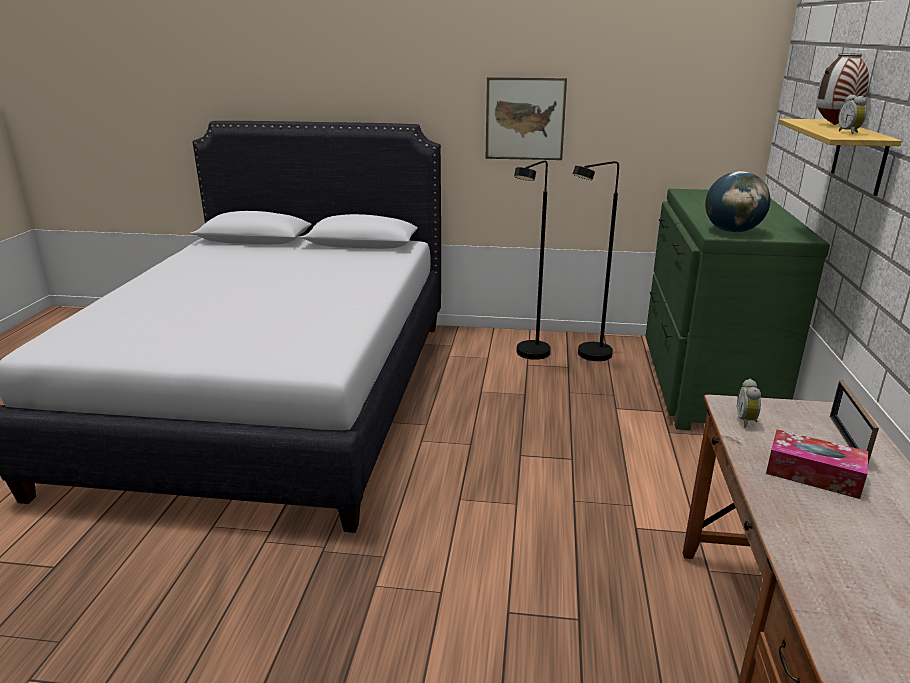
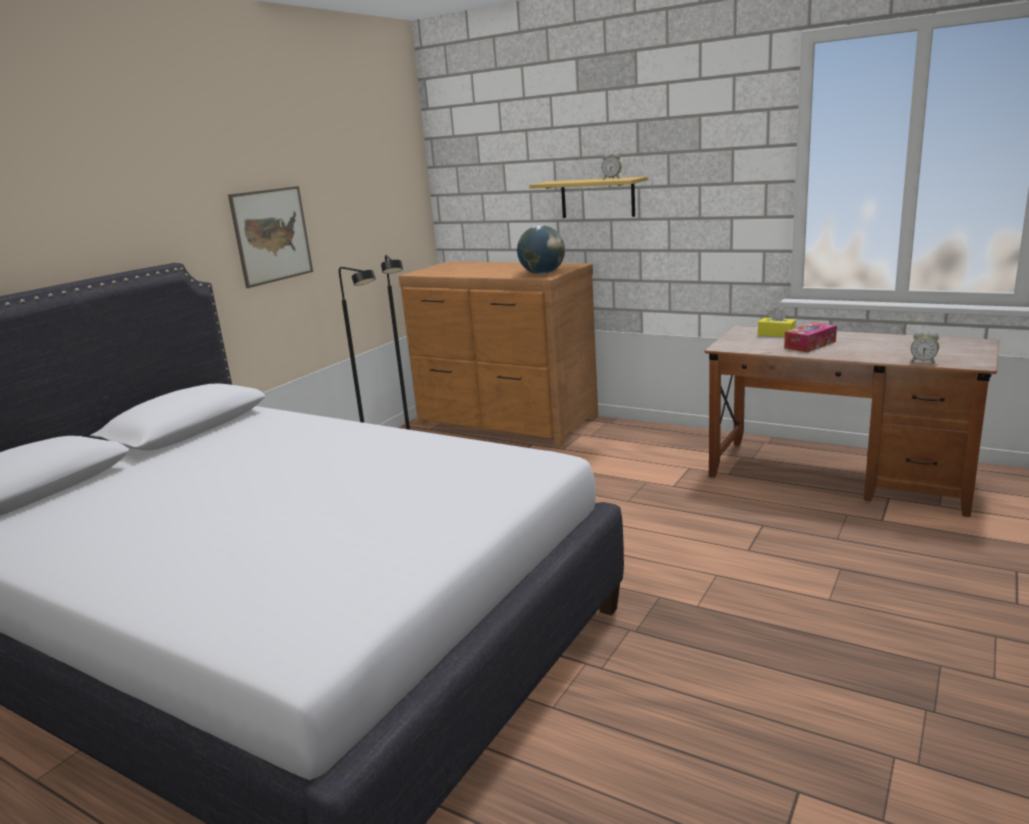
camera: 65 degrees left, 5 degrees down
green dresser [645,189,830,430] -> brown dresser [399,262,598,446]
alarm clock [737,379,761,428] -> alarm clock moved to [911,331,939,364]
vase [817,53,869,125] -> none
picture frame [830,380,879,463] -> yellow tissue box [758,307,796,337]

